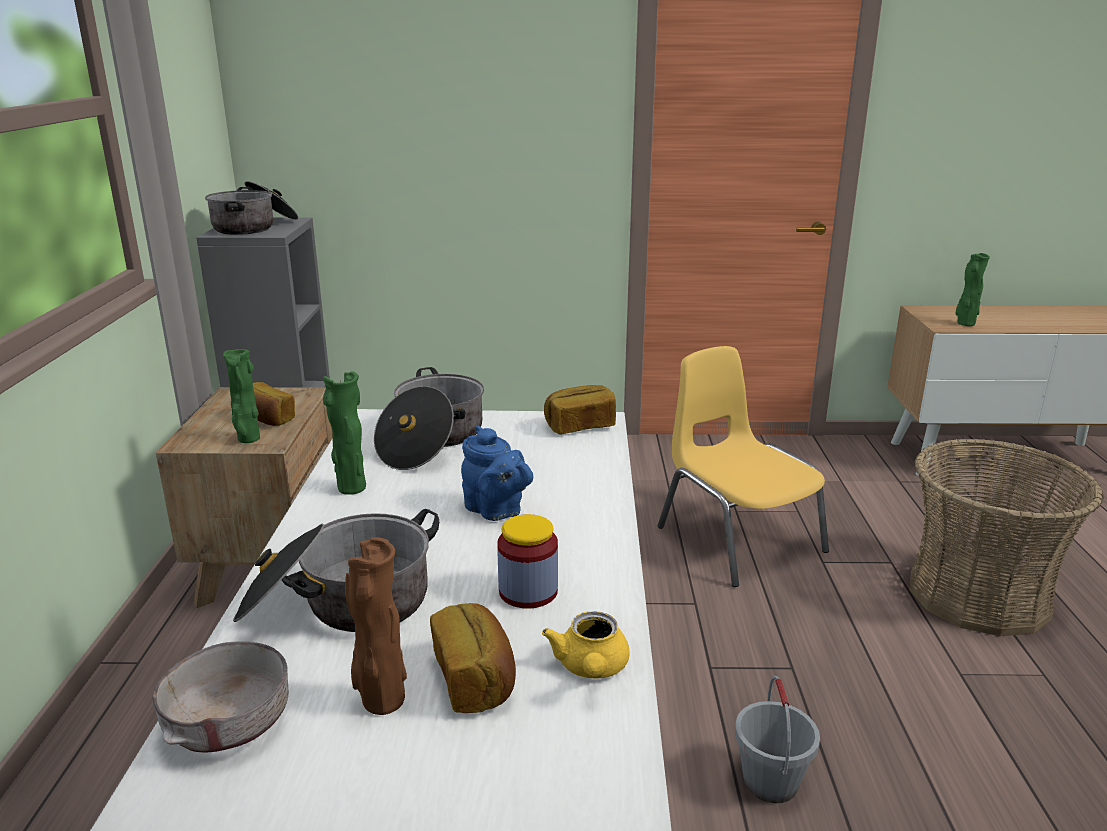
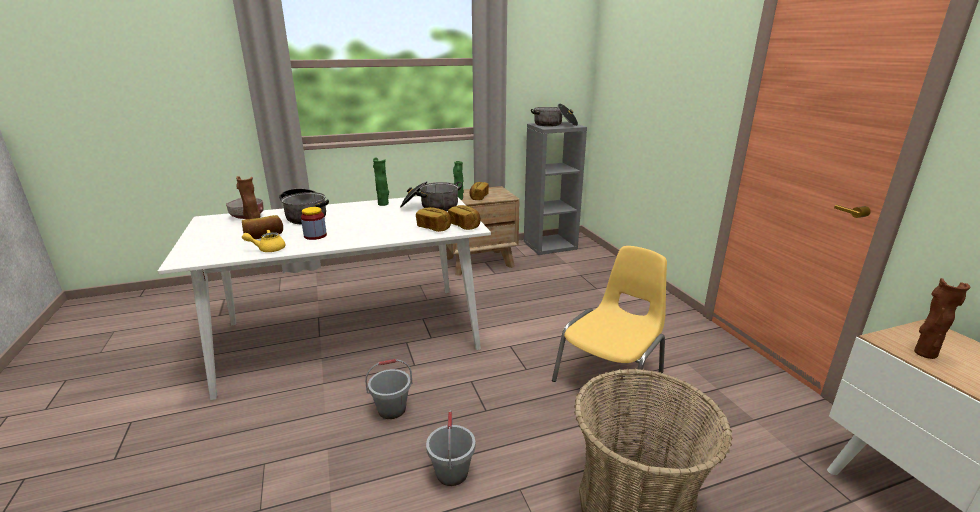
camera: 70 degrees right, 0 degrees up
blue teapot [461,425,533,521] -> none
green vase [955,253,990,326] -> brown vase [914,278,970,359]
none -> bread [416,207,451,232]
none -> grey bucket [426,410,476,486]

